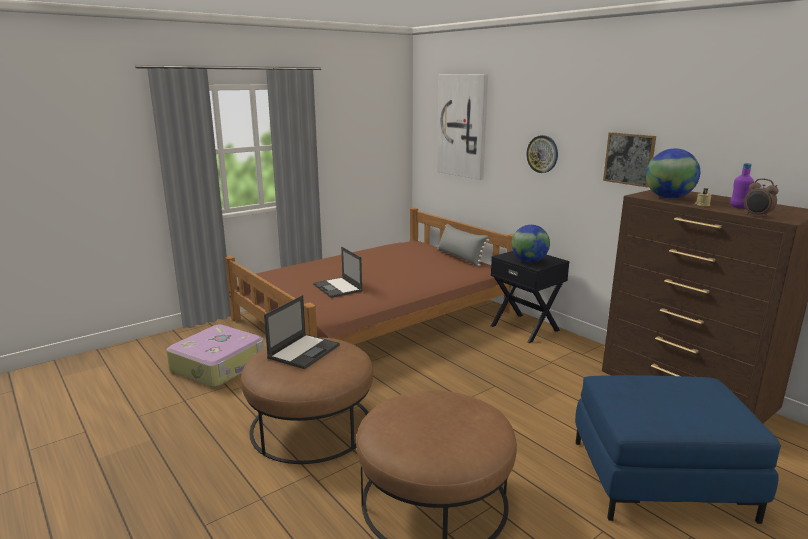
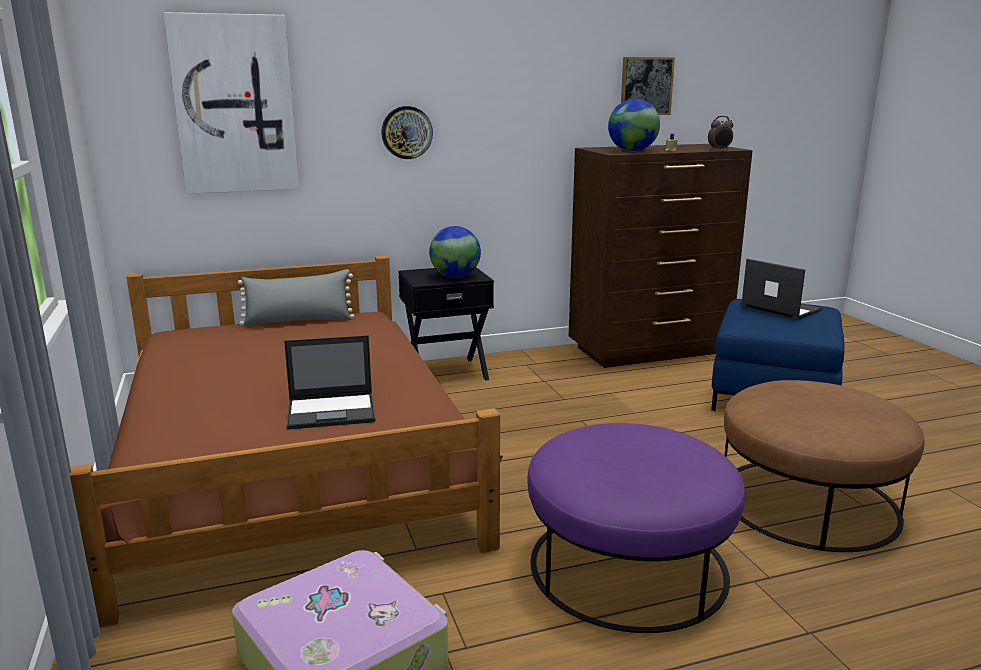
camera: 70 degrees left, 0 degrees up
brown ottoman [241,337,373,464] -> purple ottoman [527,423,745,633]
laptop [264,295,340,369] -> laptop moved to [741,259,822,320]
picture [603,132,656,187] -> picture moved to [621,57,675,115]
purple bottle [730,163,754,209] -> none

